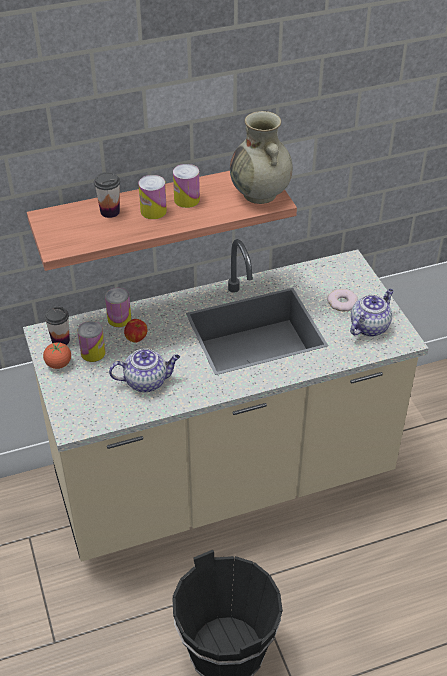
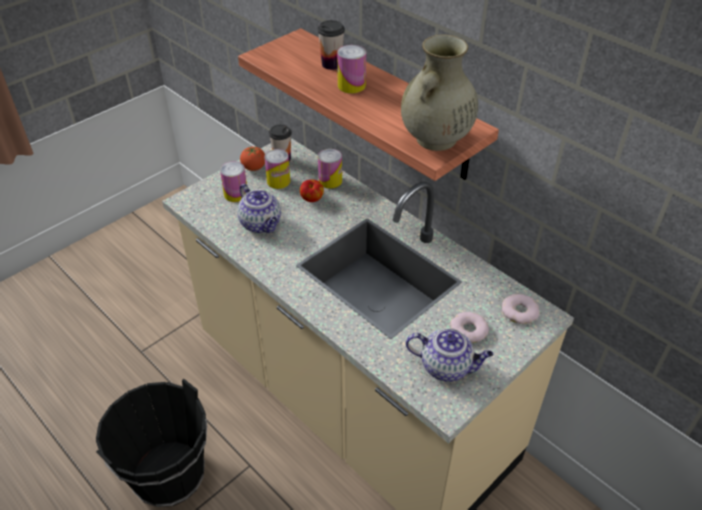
camera: 65 degrees right, 0 degrees up
can [173,164,200,208] -> can moved to [220,162,247,202]
none -> donut [502,294,540,324]

